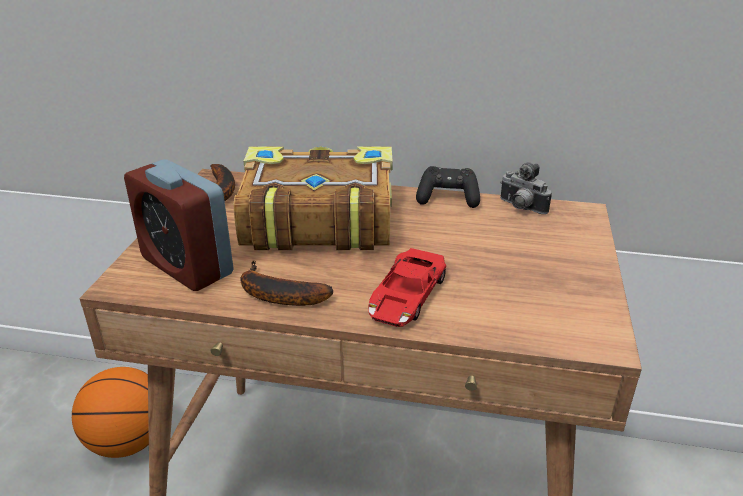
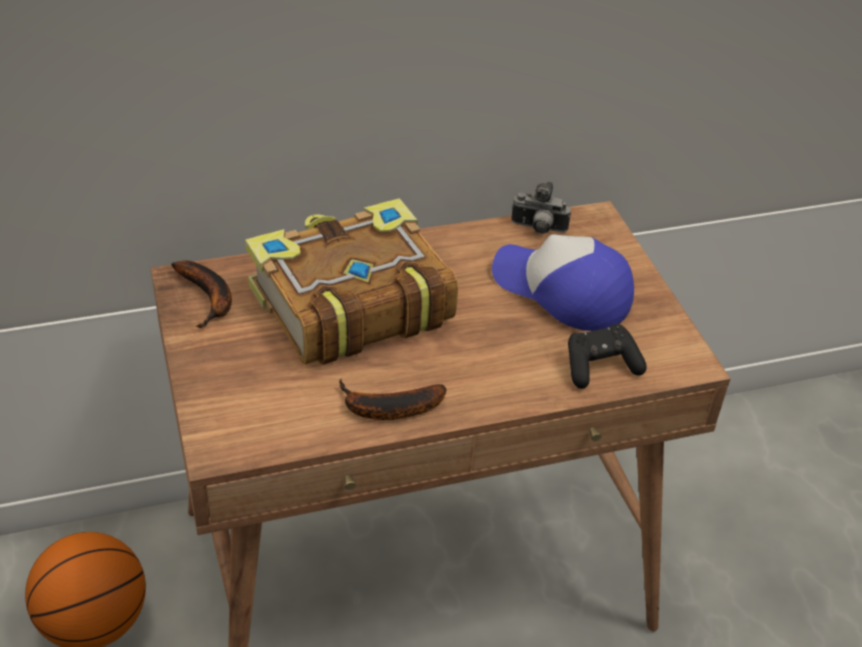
camera: 30 degrees left, 10 degrees up
alarm clock [124,159,234,291] -> none
red toy car [369,248,446,327] -> none
black game controller [416,166,480,208] -> black game controller moved to [568,324,647,389]
none -> cap [492,234,634,331]

